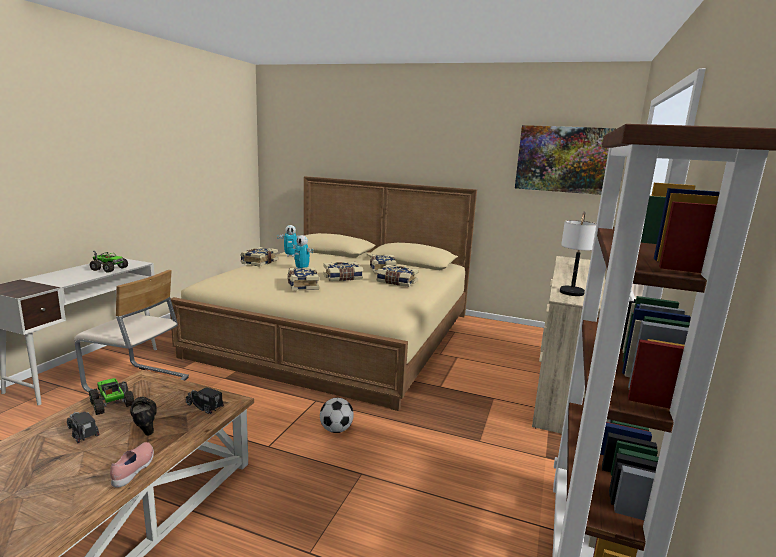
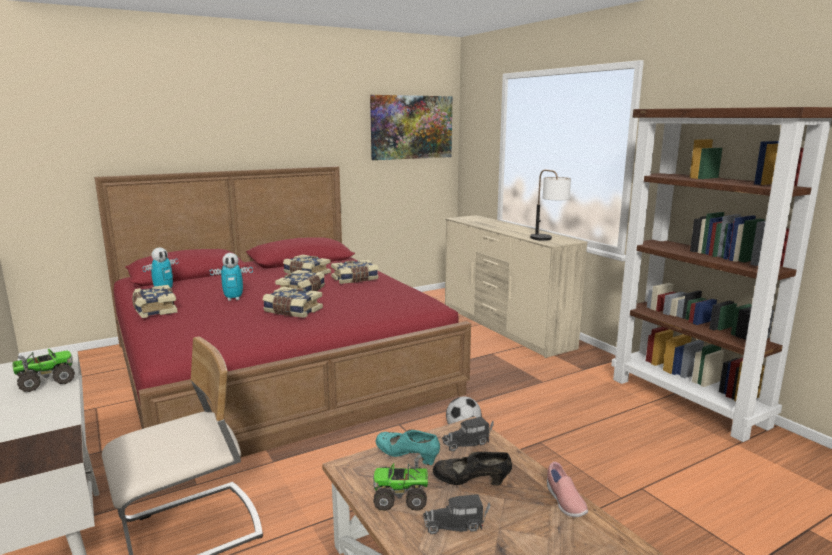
camera: 50 degrees left, 0 degrees up
pink shoe [110,442,154,488] -> pink shoe turned 150 degrees counterclockwise [547,462,588,517]
beige bed [170,176,477,411] -> red bed [94,166,471,458]
none -> turquoise shoe [376,429,440,465]

